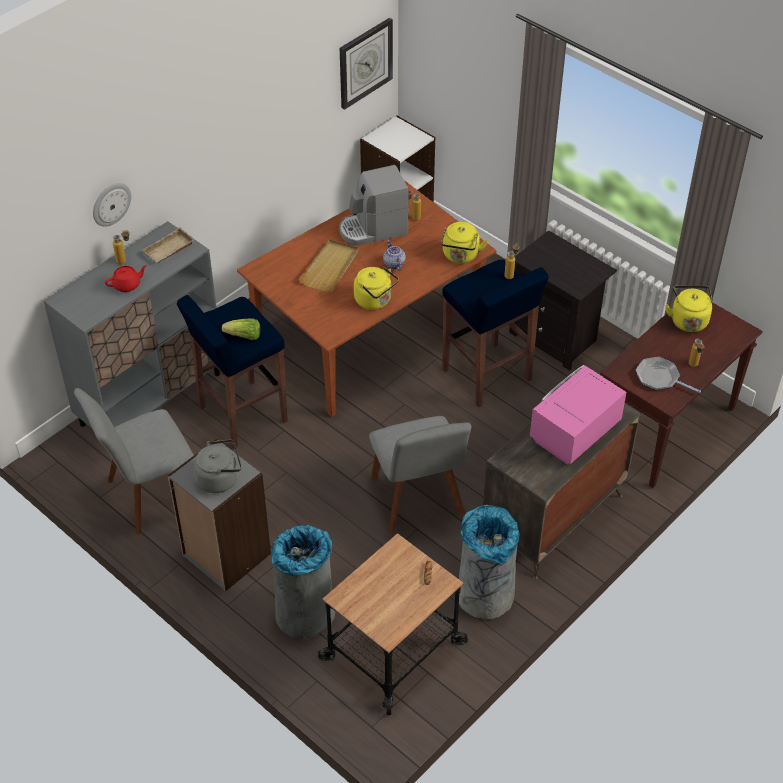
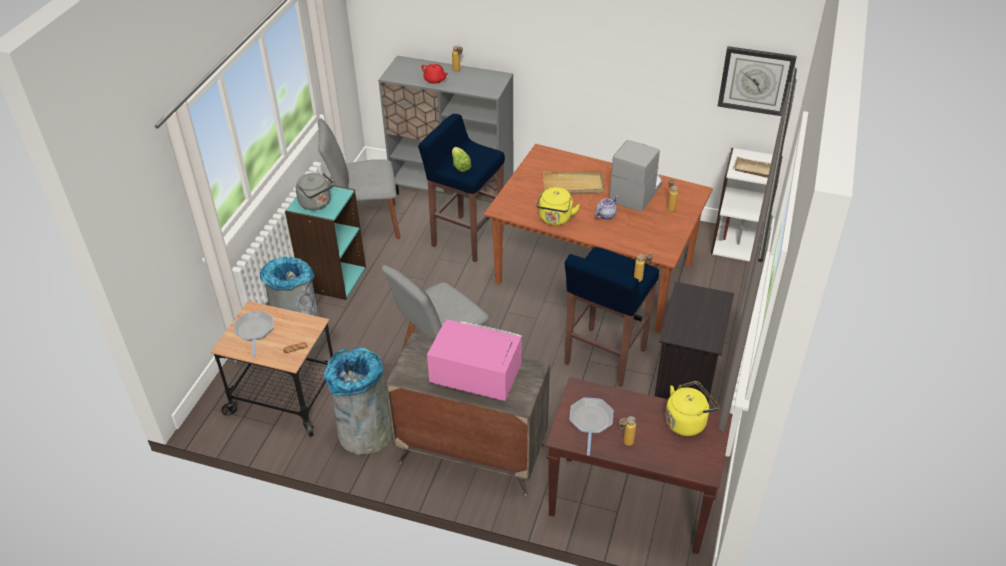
camera: 65 degrees right, 5 degrees down
grey chair [74,388,194,535] -> grey chair turned 45 degrees counterclockwise [318,118,400,239]
wall clock [93,183,131,227] -> none
beige tray [142,227,195,263] -> beige tray moved to [733,157,771,178]
grey bookcase [167,438,271,592] -> turquoise bookcase [285,185,366,300]
coffee machine [340,165,409,246] -> coffee machine turned 75 degrees clockwise [609,140,662,212]
yellow kettle [441,222,488,263] -> none
none -> frying pan [234,311,273,358]

